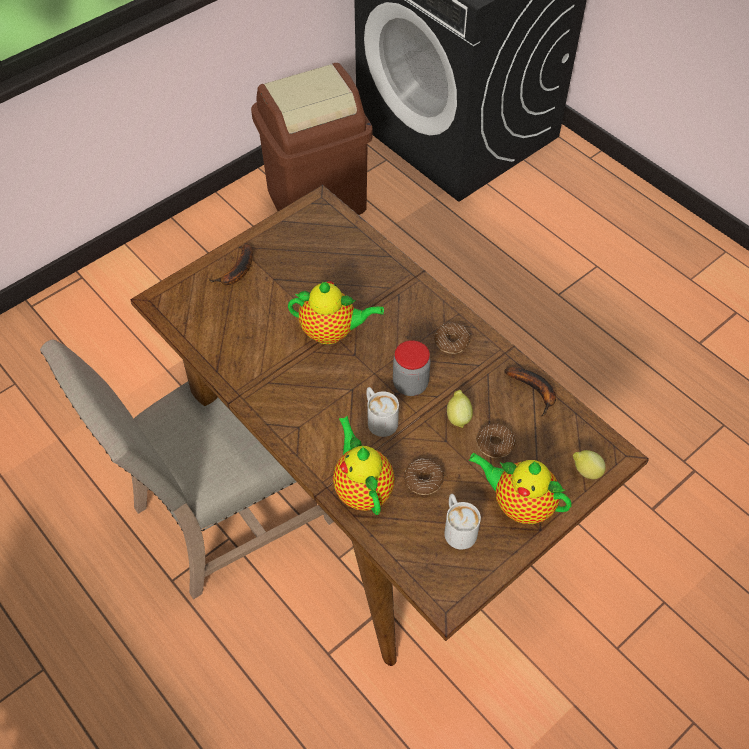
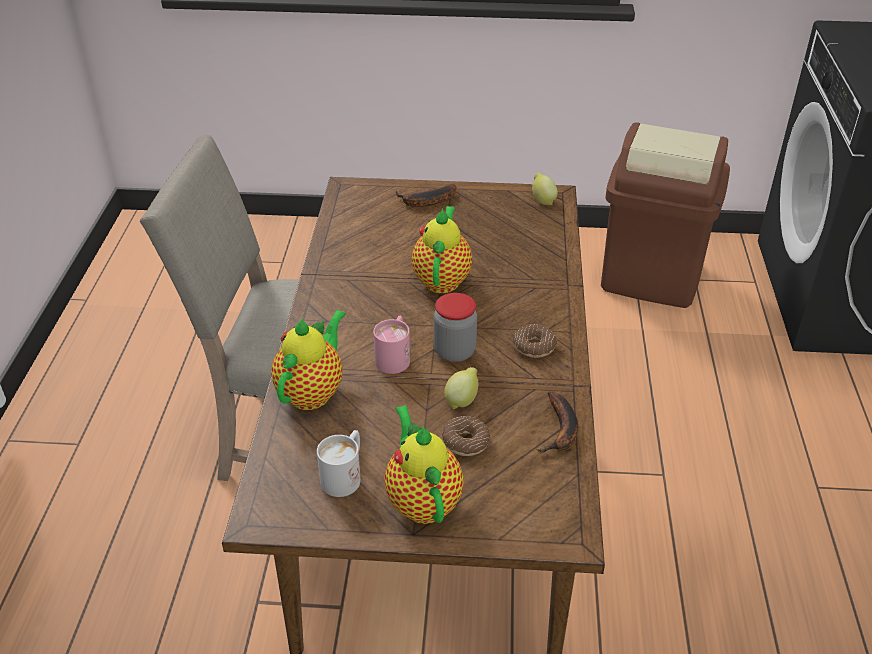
camera: 45 degrees right, 15 degrees down
teapot [288,281,384,344] -> teapot turned 135 degrees counterclockwise [412,206,472,293]
white mug [366,387,399,437] -> pink mug [373,316,410,374]
donut [404,459,444,495] -> none
lemon [573,450,606,479] -> lemon moved to [532,173,558,205]

